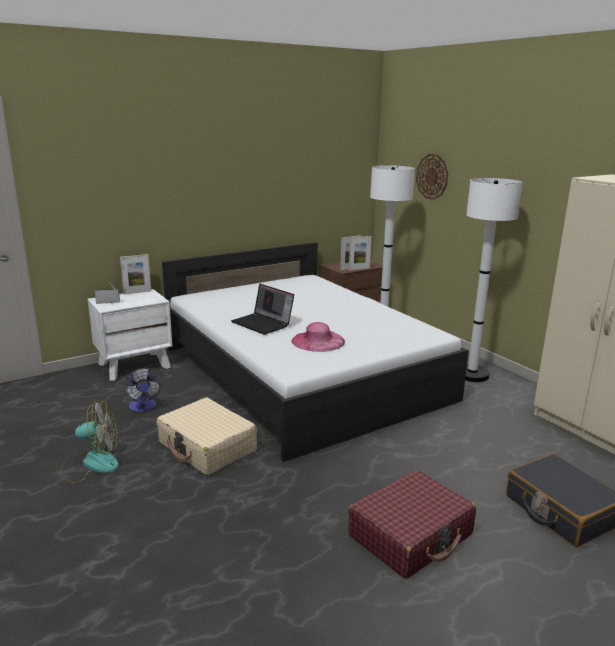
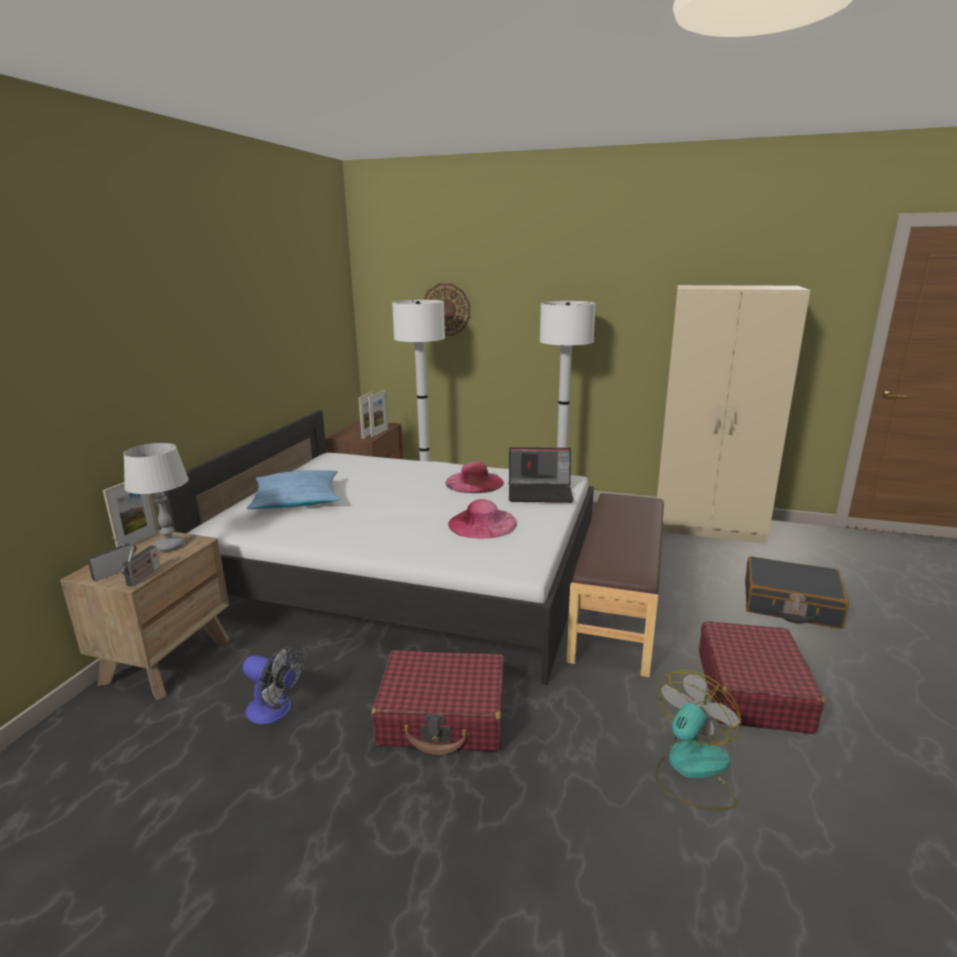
camera: 40 degrees left, 0 degrees up
fan [61,400,119,483] -> fan moved to [655,670,741,810]
white nightstand [87,289,172,381] -> brown nightstand [60,530,229,700]
beige suitcase [157,397,257,476] -> red suitcase [372,650,504,755]
laptop [231,284,294,335] -> laptop moved to [509,447,574,503]
none -> radio [121,546,161,587]
none -> grey table lamp [123,443,189,552]
none -> pillow [247,470,340,509]
none -> pink hat [445,462,504,493]
none -> brown bench [567,493,664,677]

